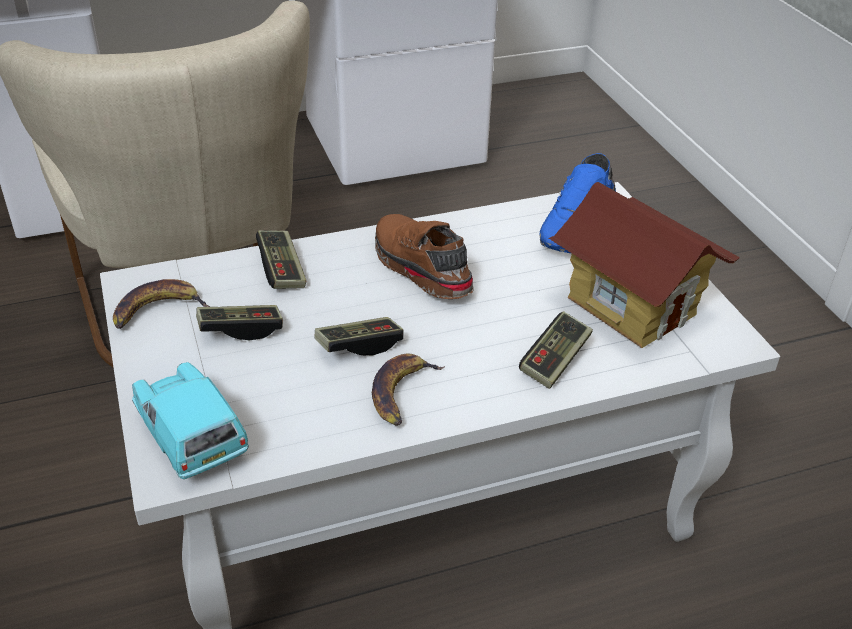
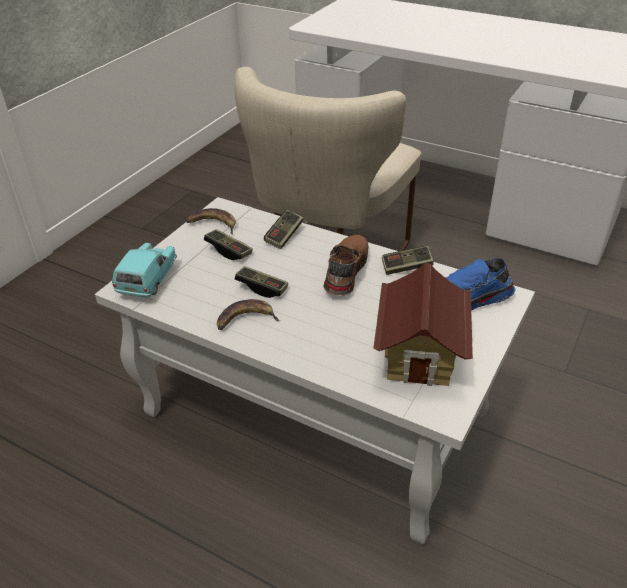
camera: 50 degrees right, 0 degrees up
game controller [519,311,593,389] -> game controller moved to [382,246,433,275]

